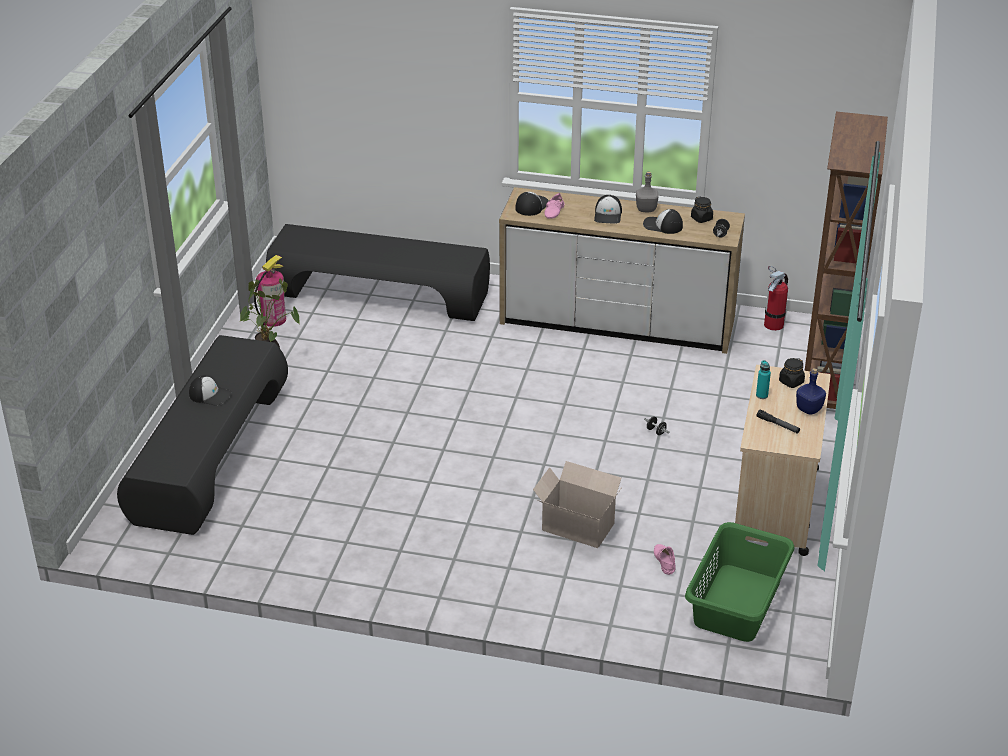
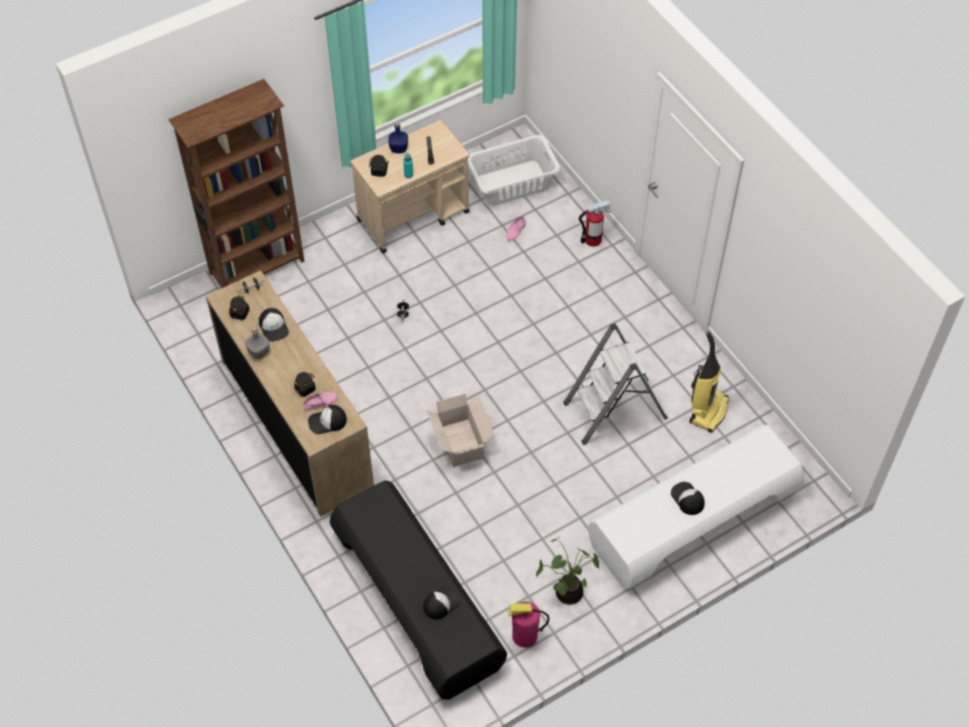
camera: 135 degrees left, 20 degrees up
black bench [117,335,288,535] -> white bench [588,425,804,589]
cardboard box [533,461,622,548] -> cardboard box moved to [426,394,495,467]
cap [594,195,622,224] -> cap moved to [423,586,461,619]
green laundry basket [685,522,795,642] -> white laundry basket [468,135,561,206]
fire extinguisher [764,266,788,331] -> fire extinguisher moved to [579,200,611,247]
none -> black jar [294,372,316,397]
none -> grey step ladder [563,323,668,445]
none -> vacuum cleaner [689,332,729,433]

